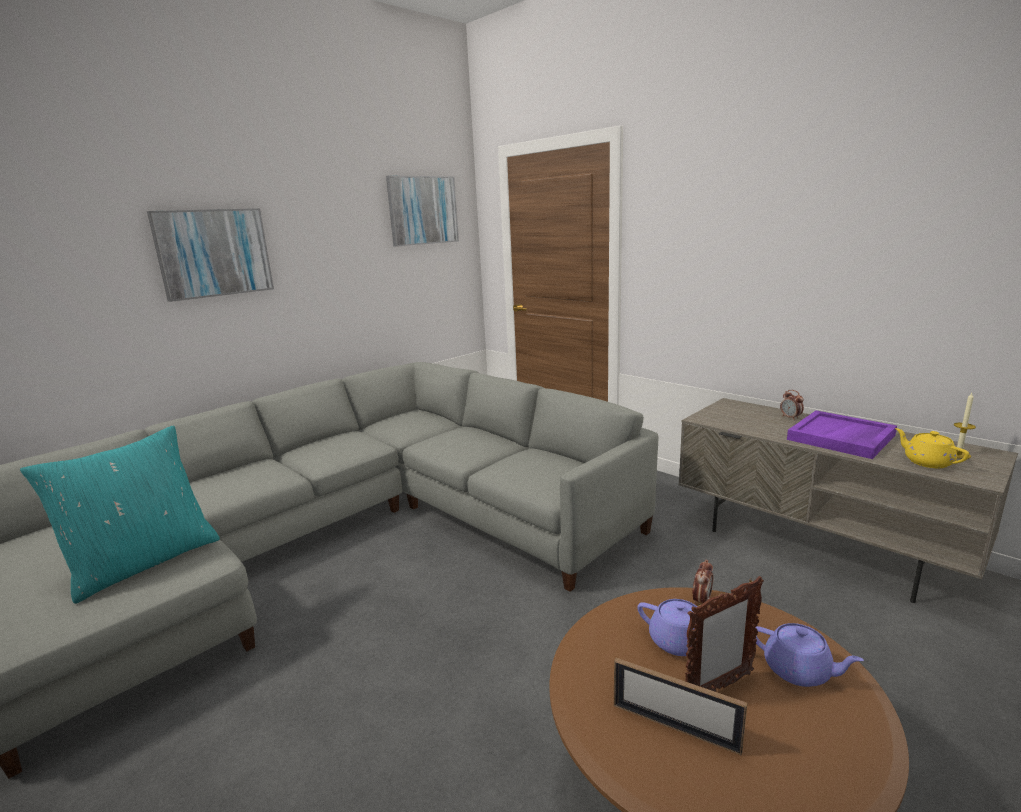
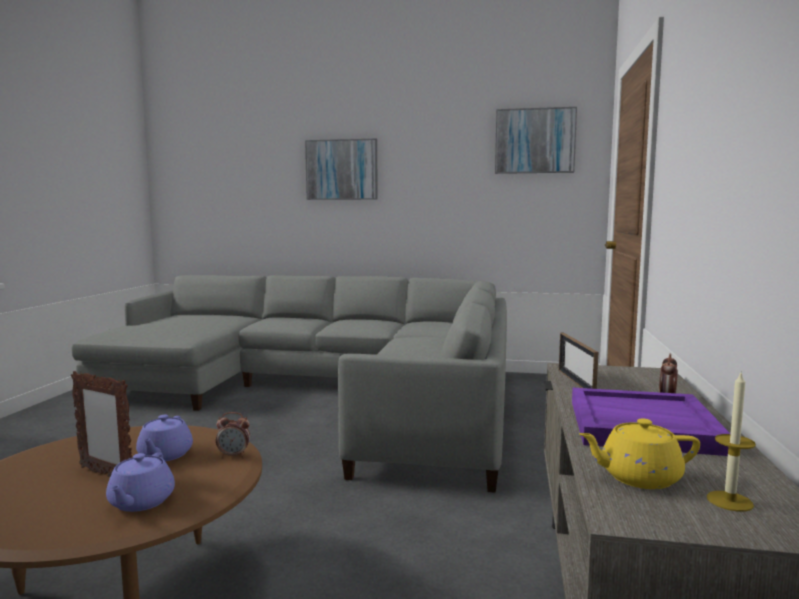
camera: 55 degrees right, 10 degrees down
turquoise pillow [20,425,220,604] -> none
picture frame [614,658,747,756] -> picture frame moved to [559,333,598,389]
yellow teapot [895,428,970,468] -> yellow teapot turned 120 degrees counterclockwise [579,418,700,489]

